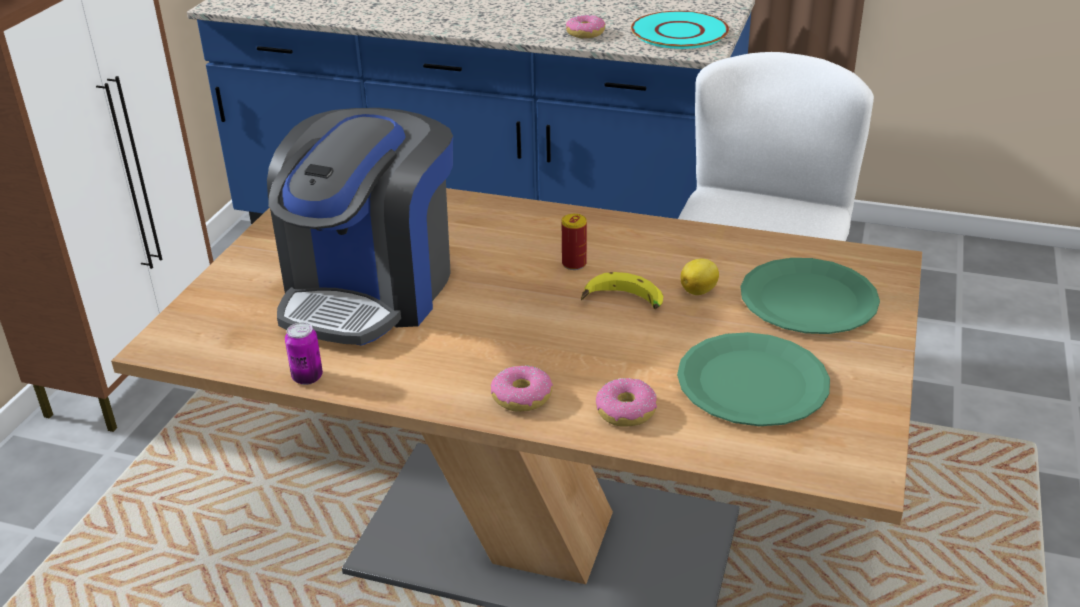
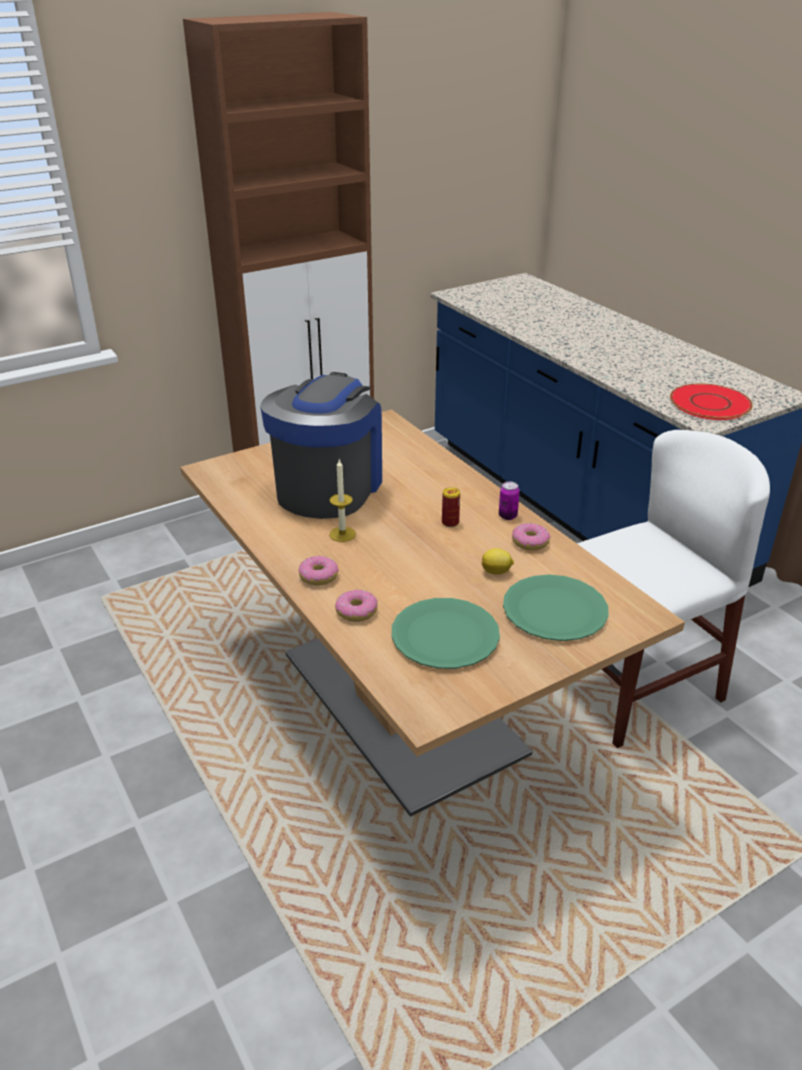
camera: 40 degrees right, 0 degrees up
coffee machine [267,108,453,346] -> coffee machine turned 135 degrees clockwise [260,372,382,519]
can [285,322,323,385] -> can moved to [499,481,520,520]
donut [566,15,606,39] -> donut moved to [512,523,551,551]
banana [581,272,663,309] -> none
turquoise plate [631,11,729,49] -> red plate [670,383,753,420]
none -> candle [329,459,356,542]

